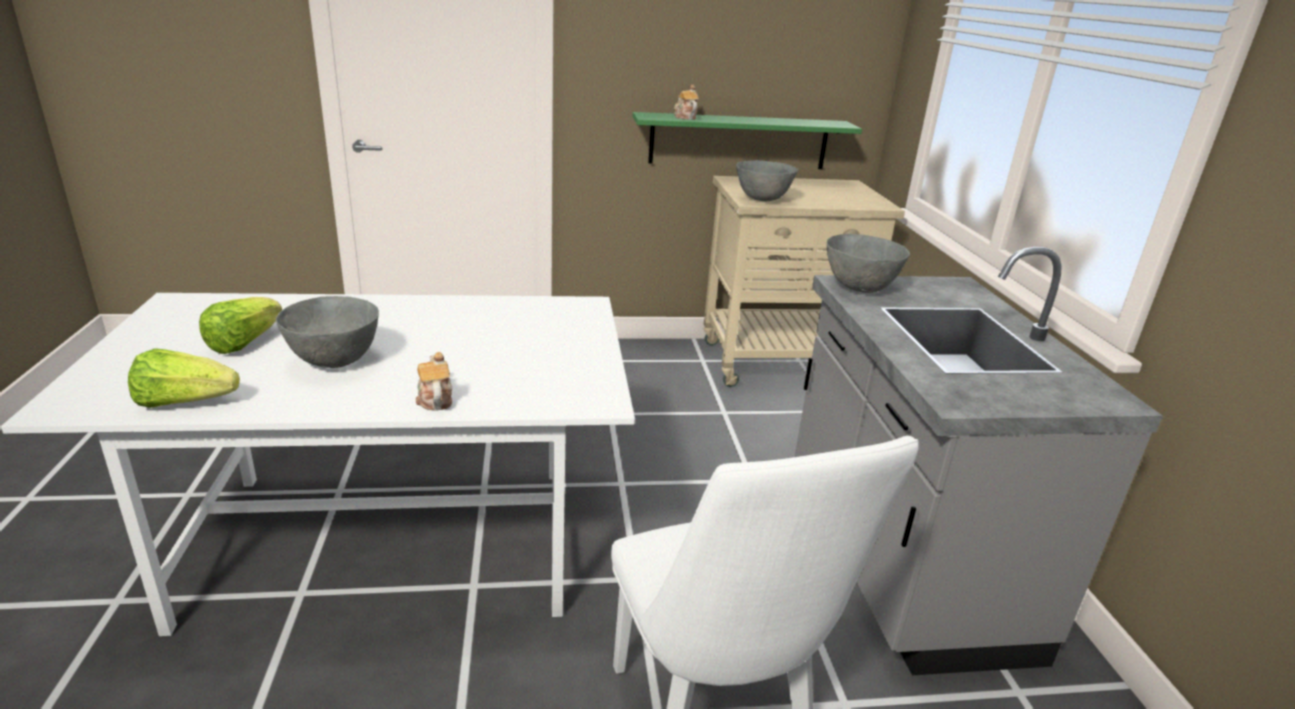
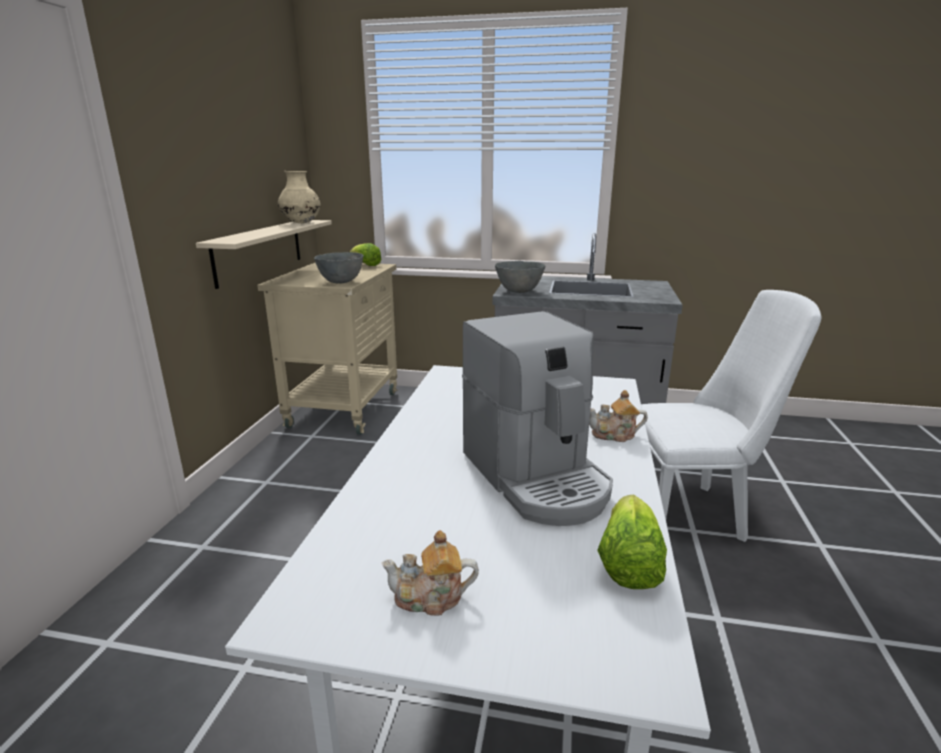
camera: 70 degrees left, 5 degrees down
lettuce [199,297,282,354] -> lettuce moved to [350,243,382,266]
grey bowl [276,296,379,368] -> coffee machine [462,311,613,526]
green shelf [633,112,862,169] -> beige shelf [196,220,332,289]
teapot [674,85,699,120] -> teapot moved to [381,530,479,616]
none -> beige vase [278,171,320,223]

